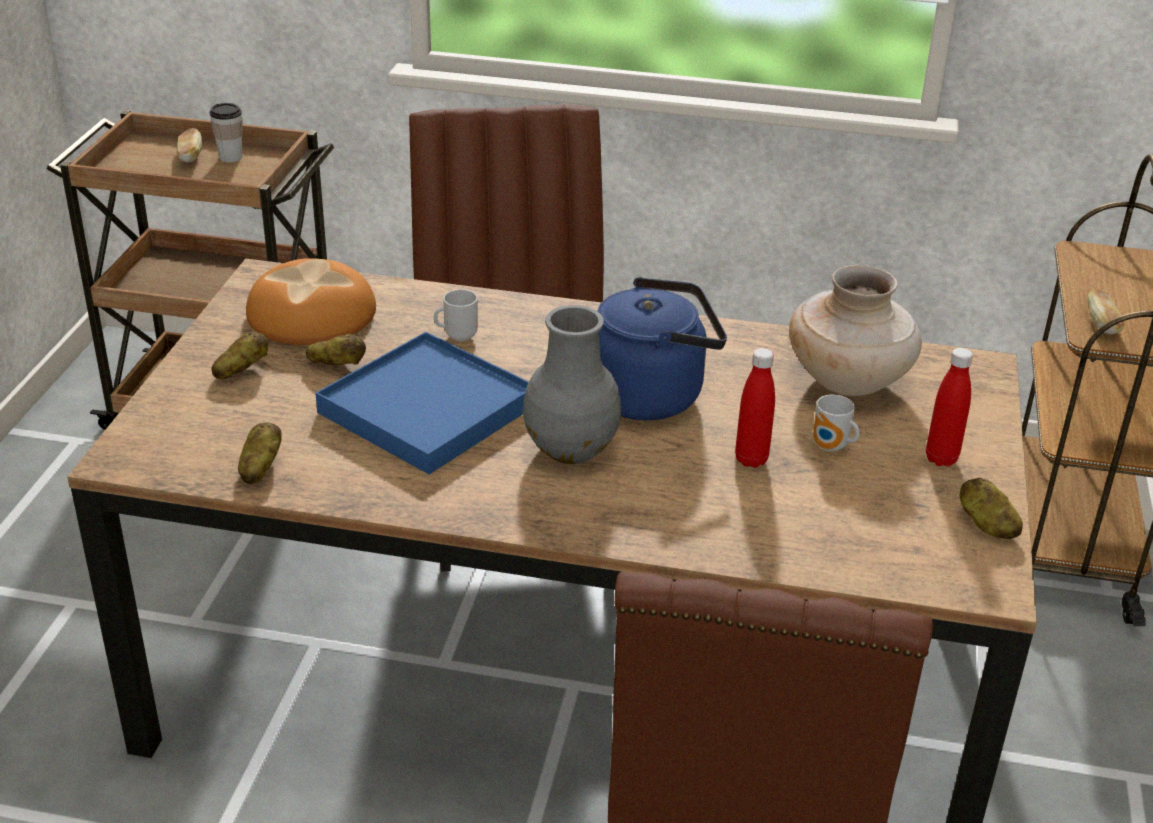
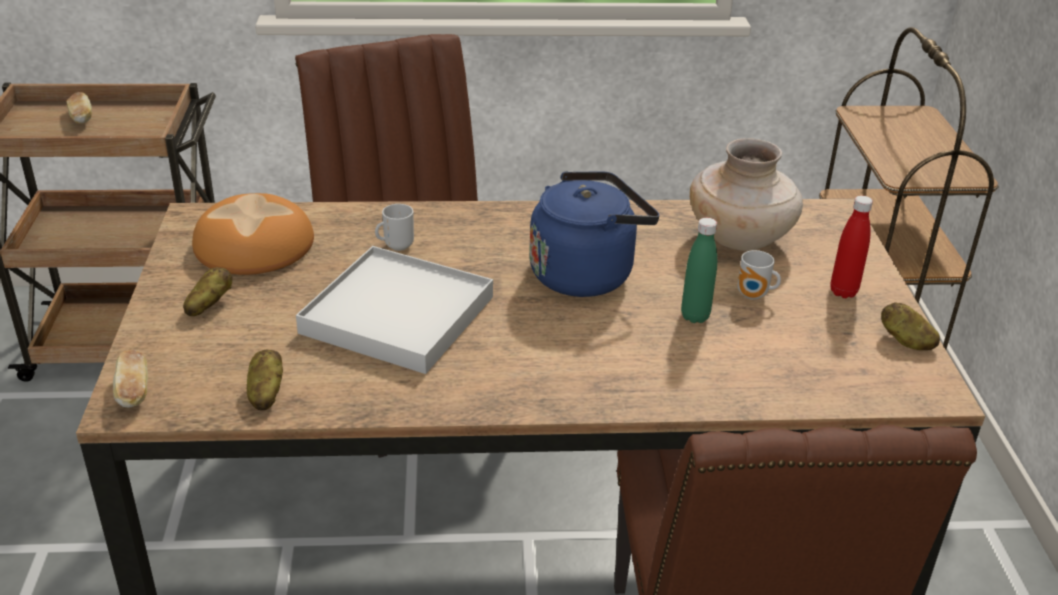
camera: 15 degrees left, 0 degrees up
cup [210,103,243,162] -> none
potato [306,334,366,366] -> none
blue tray [315,332,529,474] -> white tray [296,246,493,374]
grey vase [523,305,621,464] -> none
red bottle [735,348,775,468] -> green bottle [681,218,717,323]
bread [1087,289,1125,334] -> bread moved to [113,350,148,408]

